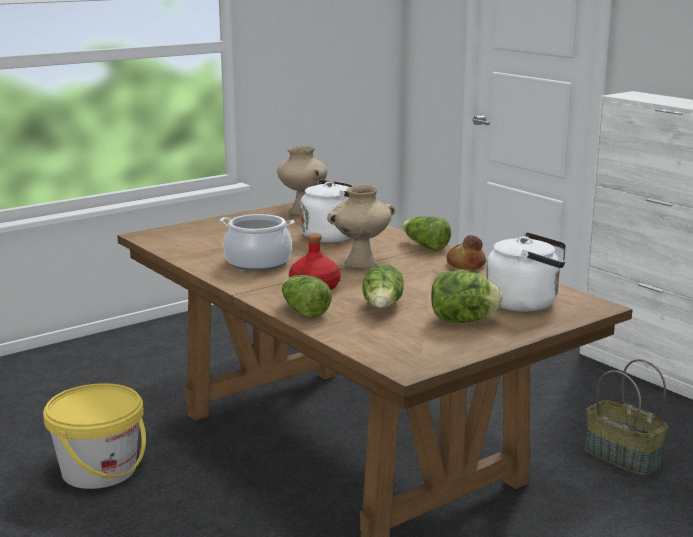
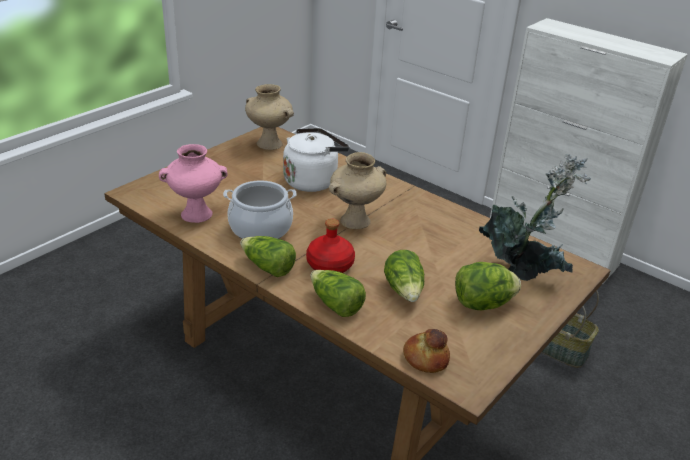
camera: 15 degrees left, 15 degrees up
yellow bucket [43,383,146,489] -> none
lettuce [401,216,451,251] -> lettuce moved to [240,236,296,277]
bread [446,235,486,270] -> bread moved to [403,329,450,373]
white kettle [486,232,566,312] -> potted plant [479,154,591,281]
none -> pink vase [159,144,228,223]

